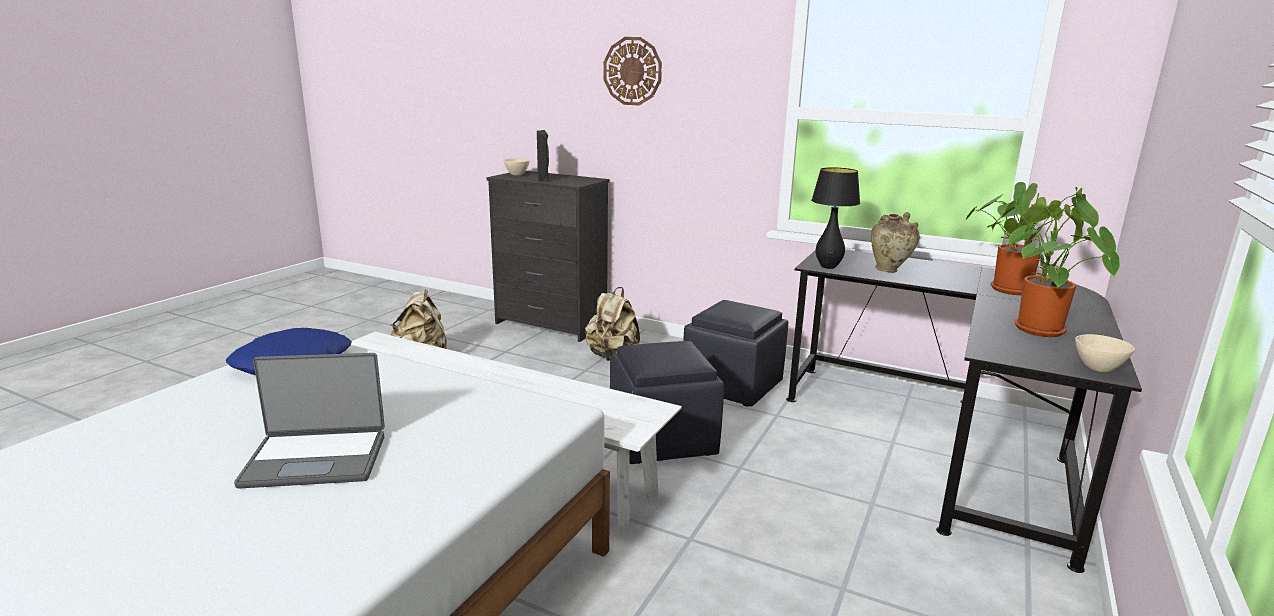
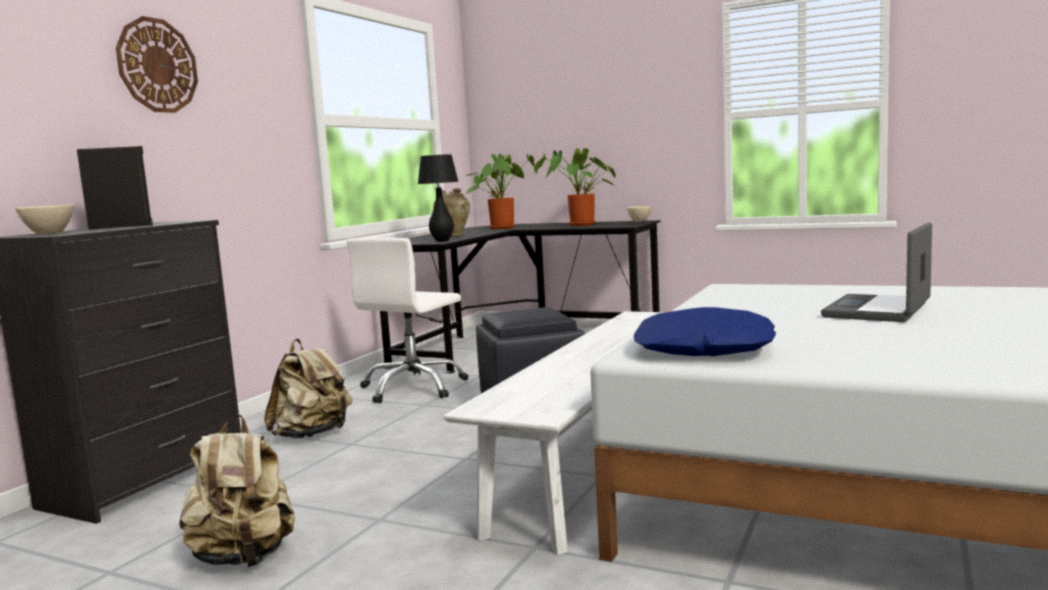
camera: 90 degrees left, 10 degrees down
laptop [234,353,385,489] -> laptop turned 135 degrees counterclockwise [821,223,932,322]
black ottoman [683,300,788,406] -> white office chair [347,238,468,403]

